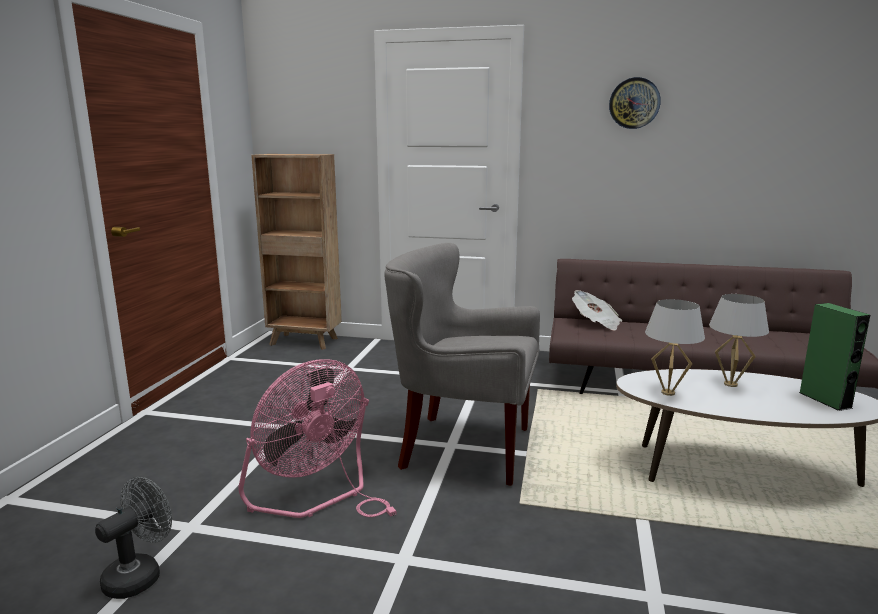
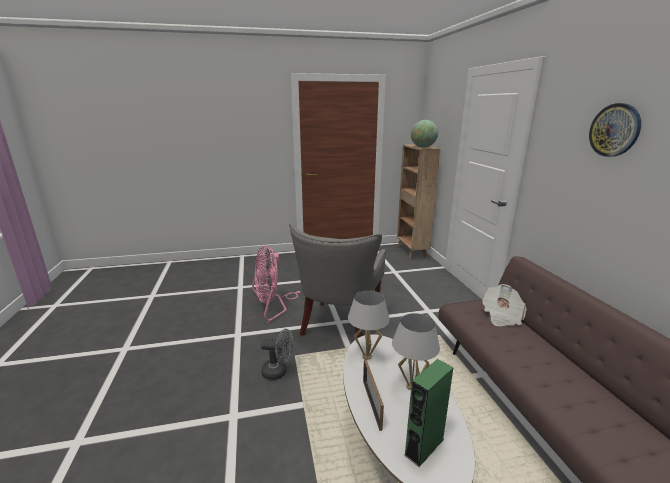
camera: 65 degrees right, 5 degrees up
grey fan [95,477,172,599] -> grey fan moved to [261,329,293,380]
pink fan [238,359,397,518] -> pink fan turned 135 degrees counterclockwise [252,246,302,323]
grey armchair [384,243,540,486] -> grey armchair turned 150 degrees counterclockwise [289,223,386,338]
none -> picture frame [363,359,384,431]
none -> globe [411,120,438,148]

